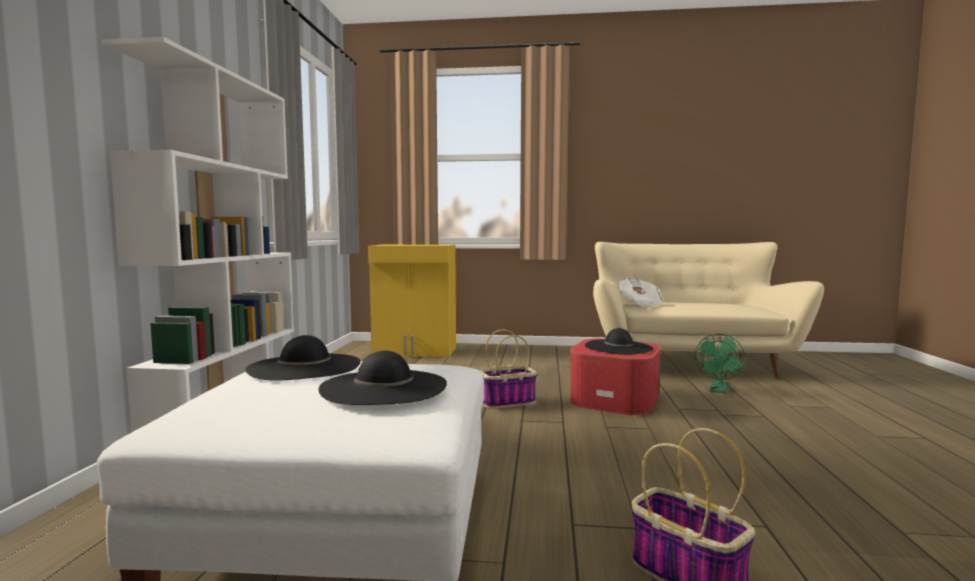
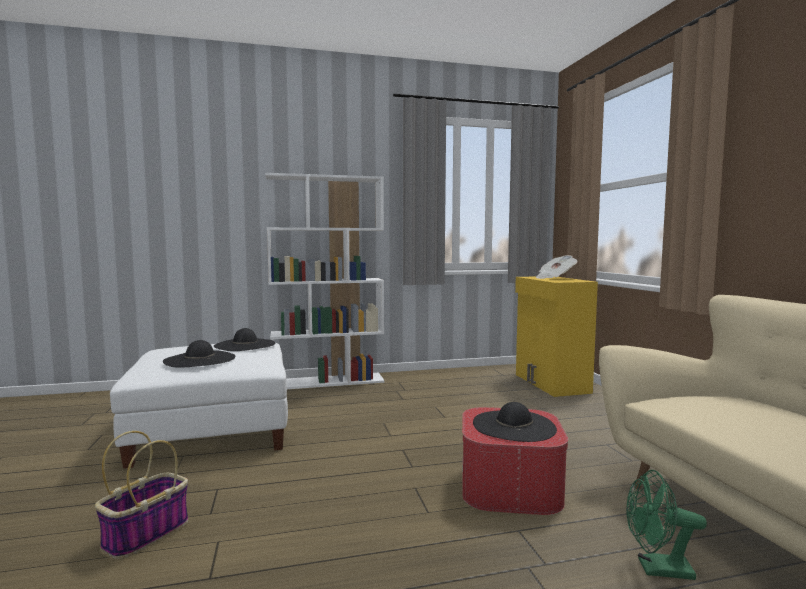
camera: 70 degrees right, 0 degrees up
basket [480,329,537,409] -> none
newspaper [619,277,664,308] -> newspaper moved to [536,255,578,279]

